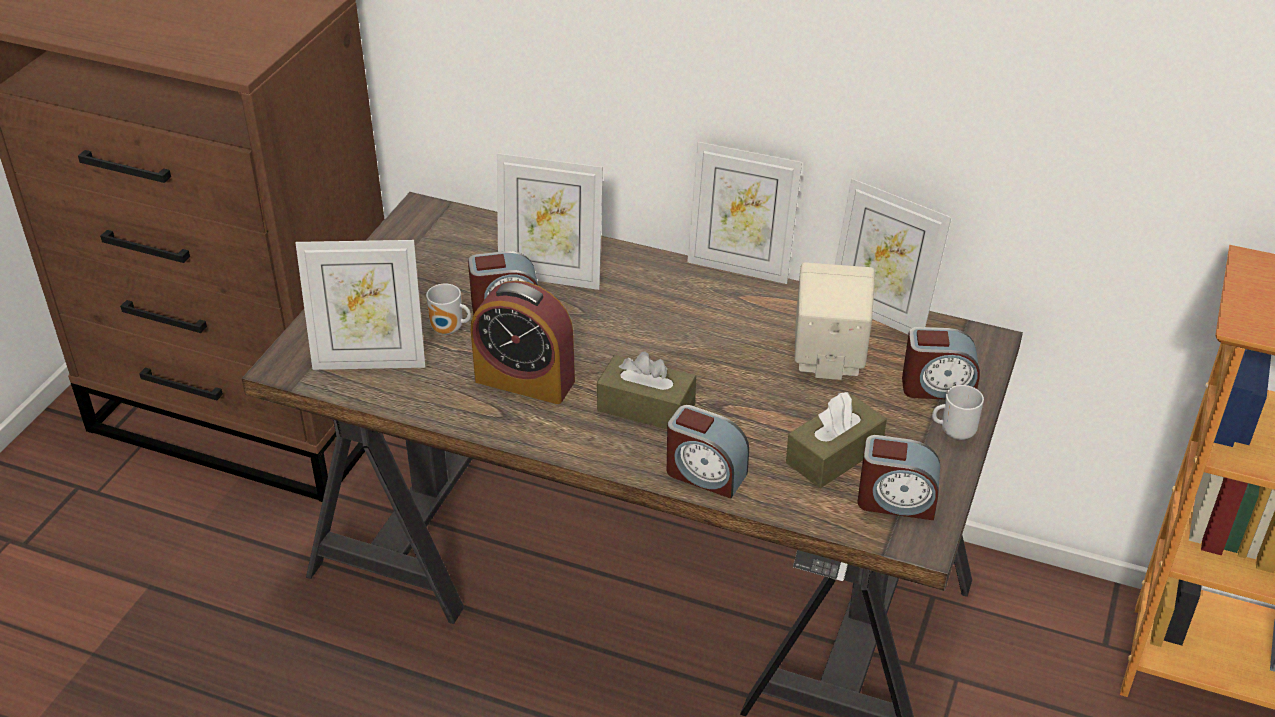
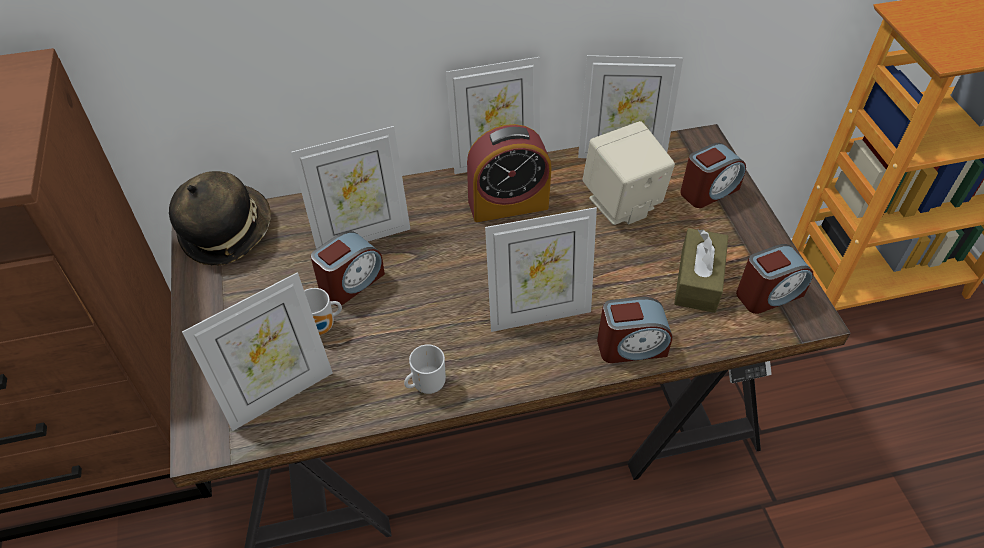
camera: 35 degrees left, 10 degrees up
alarm clock [471,281,575,404] -> alarm clock moved to [467,124,551,222]
brown tissue box [597,352,696,429] -> picture frame [485,207,597,332]
mug [932,385,984,440] -> mug moved to [404,344,446,394]
none -> hat [169,171,271,266]

